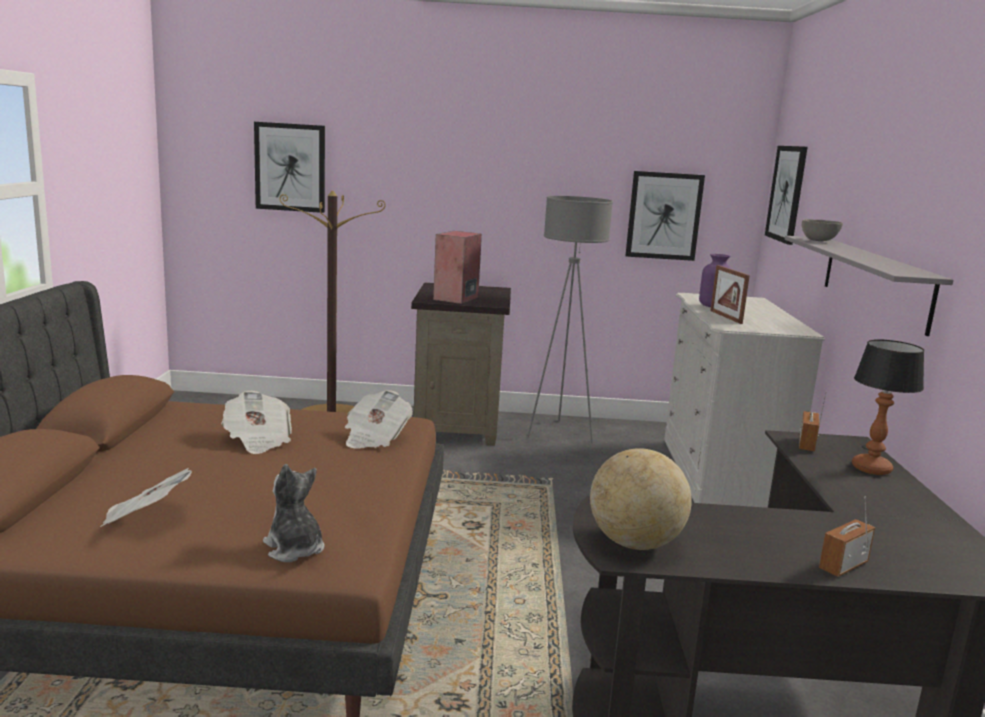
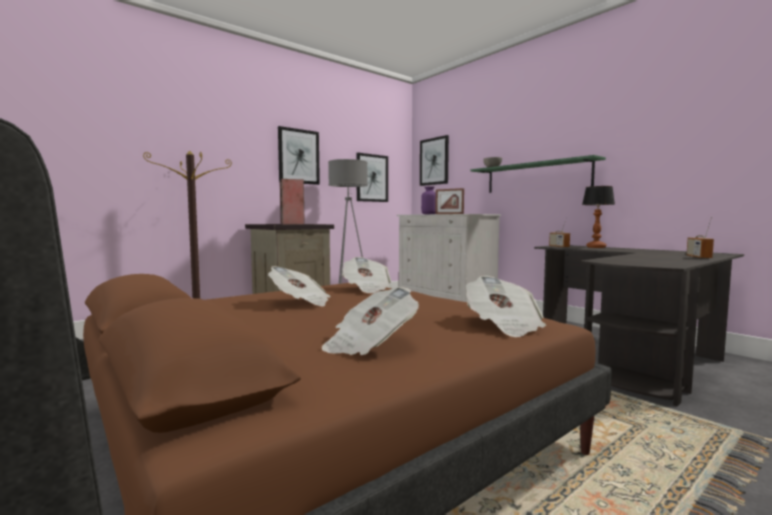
camera: 40 degrees left, 10 degrees down
picture [254,122,325,213] -> picture moved to [278,126,320,185]
plush toy [263,464,325,562] -> newspaper [466,276,546,337]
globe [590,448,692,550] -> none
grey shelf [785,236,954,336] -> green shelf [470,155,606,193]

